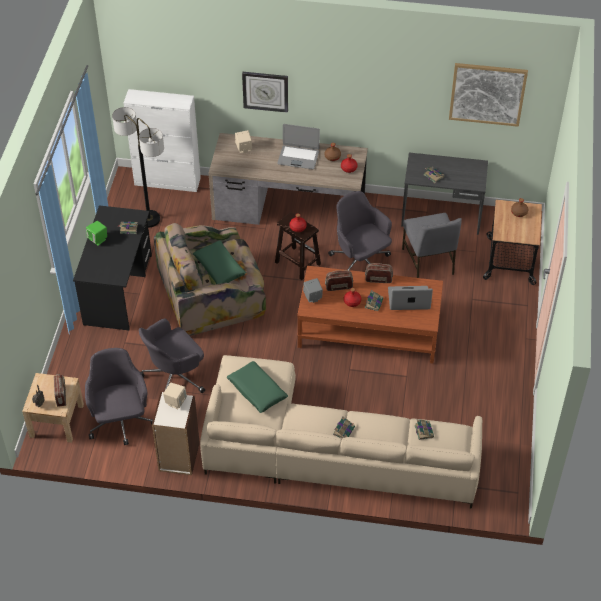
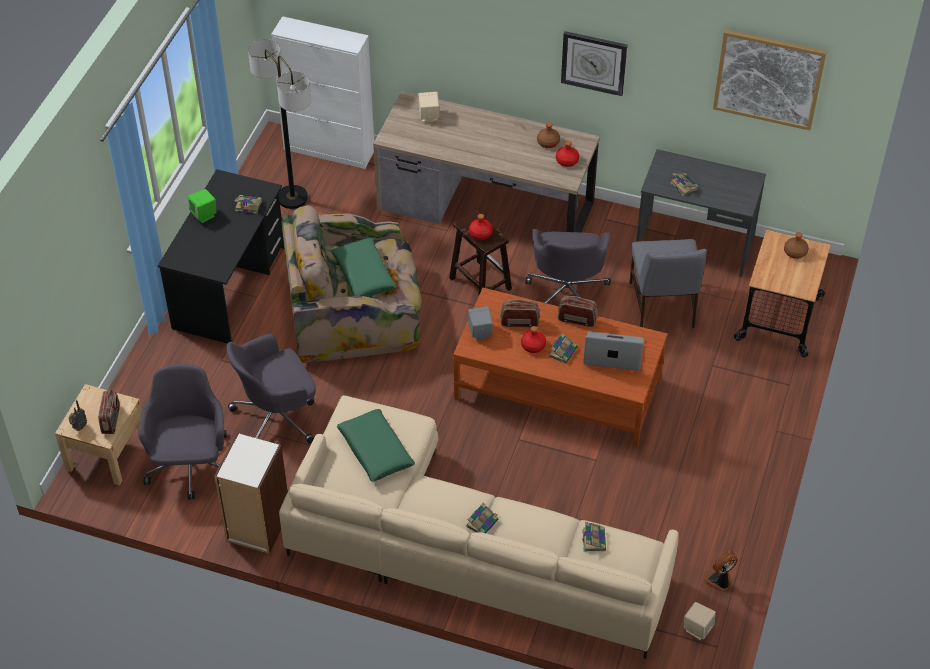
camera: 10 degrees right, 0 degrees up
beige speaker [163,383,187,409] -> beige speaker moved to [684,602,715,640]
wall clock [242,72,288,113] -> wall clock moved to [561,31,627,96]
laptop [277,124,320,169] -> none
grey office chair [328,191,392,270] -> grey office chair turned 150 degrees counterclockwise [526,229,610,303]
none -> fan [704,551,738,592]

